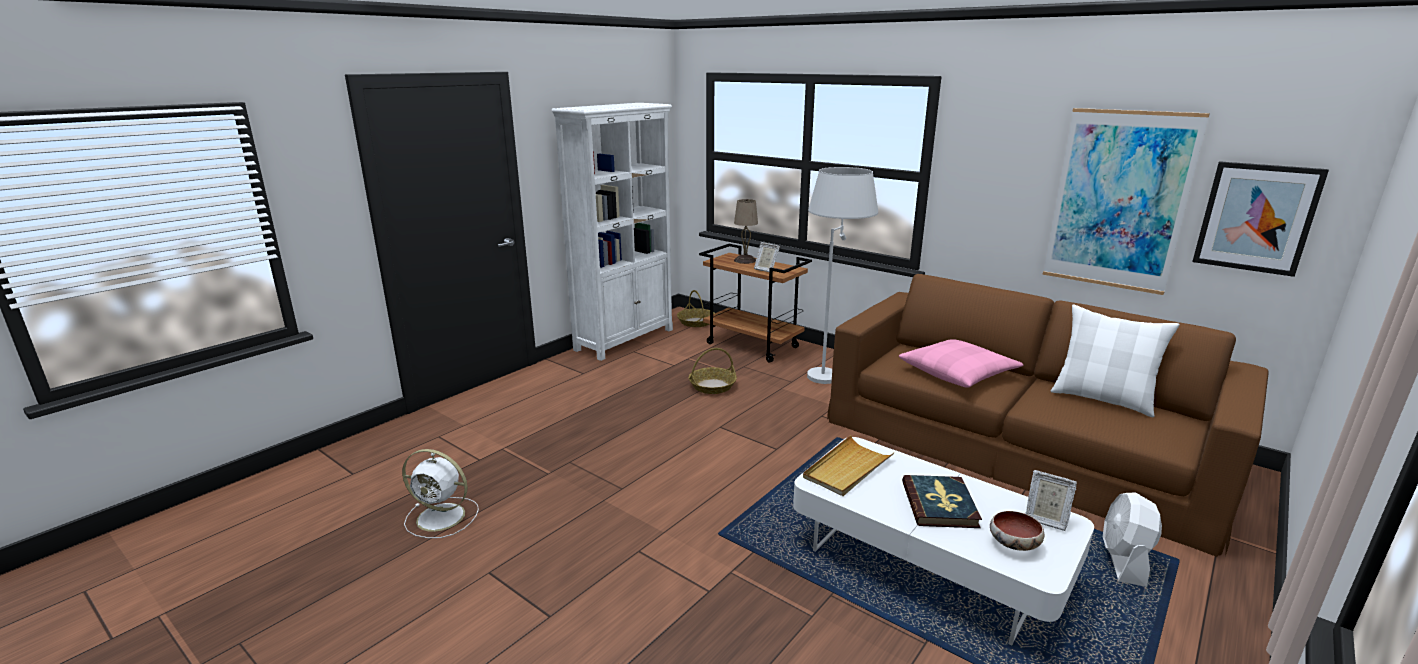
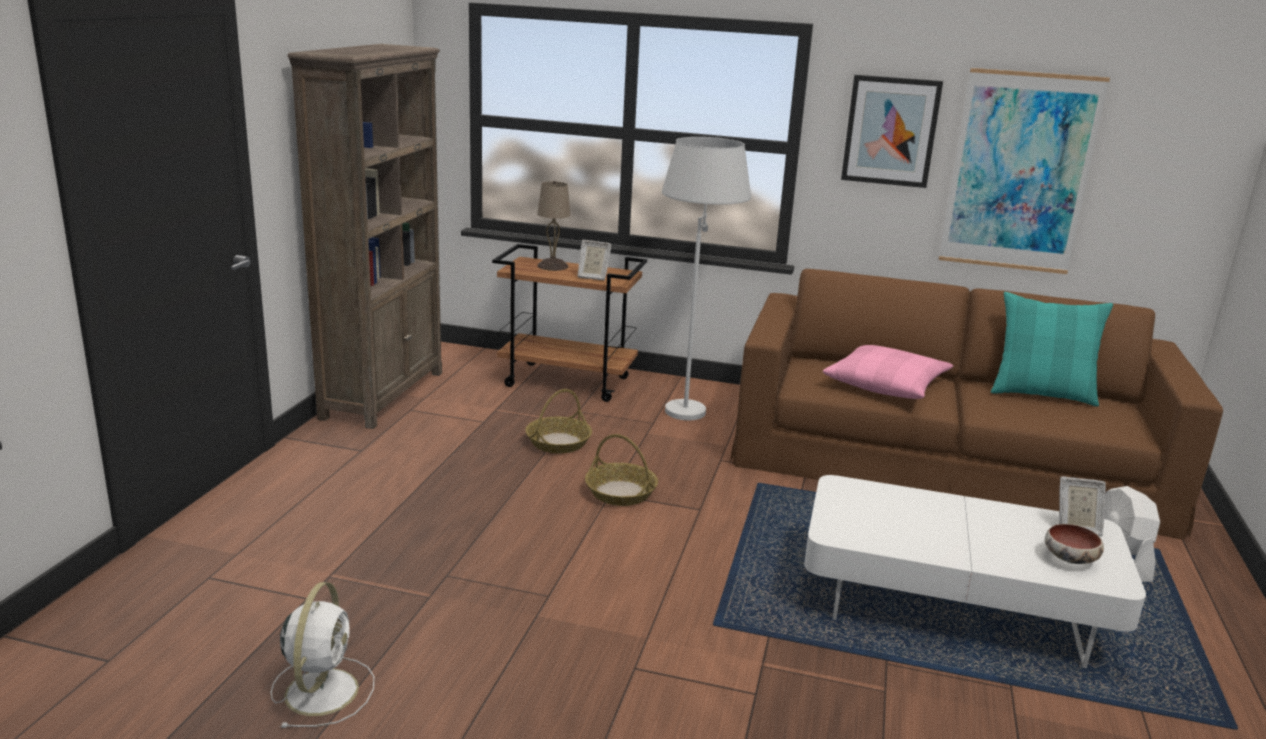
camera: 25 degrees left, 0 degrees up
white fan [402,449,479,538] -> white fan turned 75 degrees counterclockwise [271,582,374,728]
white bookcase [551,103,673,361] -> brown bookcase [288,44,442,429]
basket [677,290,715,327] -> basket moved to [585,434,658,506]
beige tray [803,435,895,496] -> none
book [902,475,982,528] -> none
white pillow [1051,305,1180,417] -> turquoise pillow [991,292,1113,406]
picture [1192,161,1329,277] -> picture moved to [841,75,943,188]

